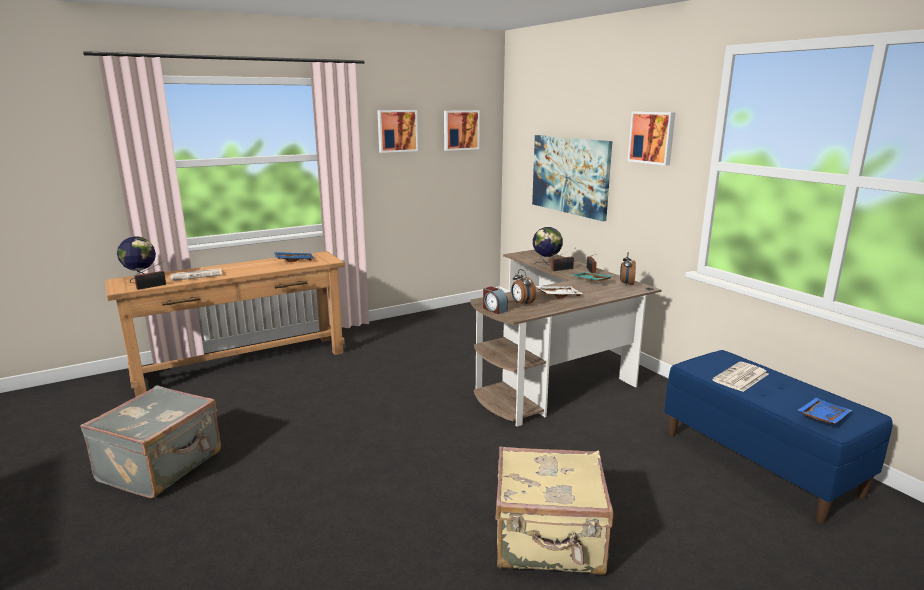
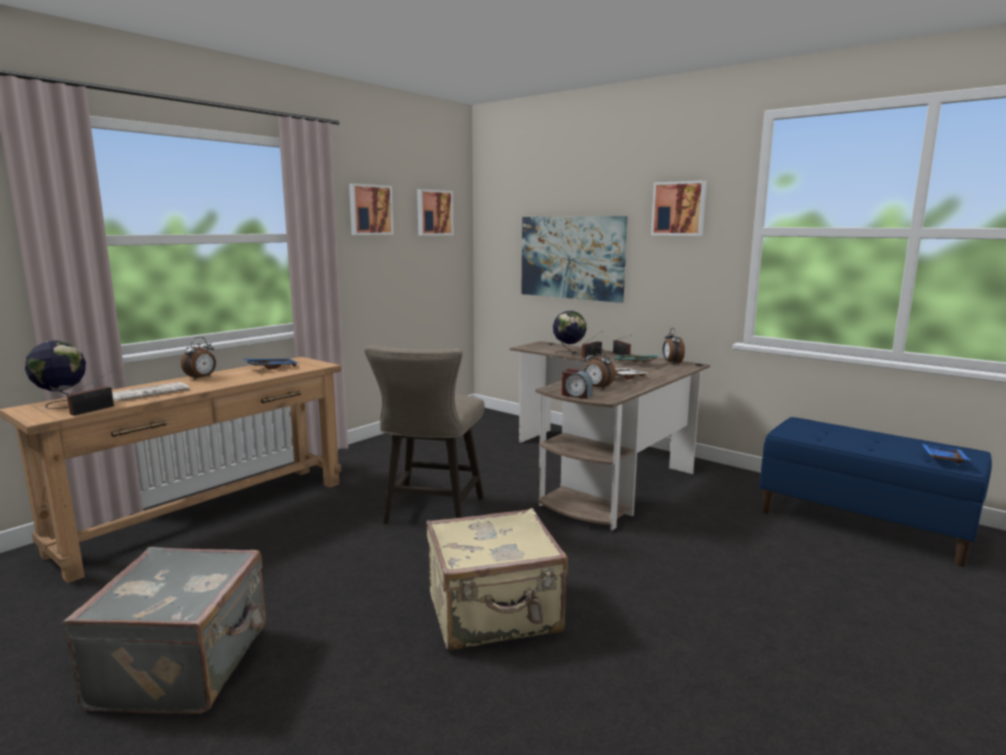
camera: 20 degrees left, 5 degrees down
beige suitcase [495,446,614,575] -> beige suitcase moved to [426,508,568,651]
newspaper [712,362,768,392] -> none
none -> alarm clock [181,337,216,380]
none -> beige stool [365,345,485,524]

